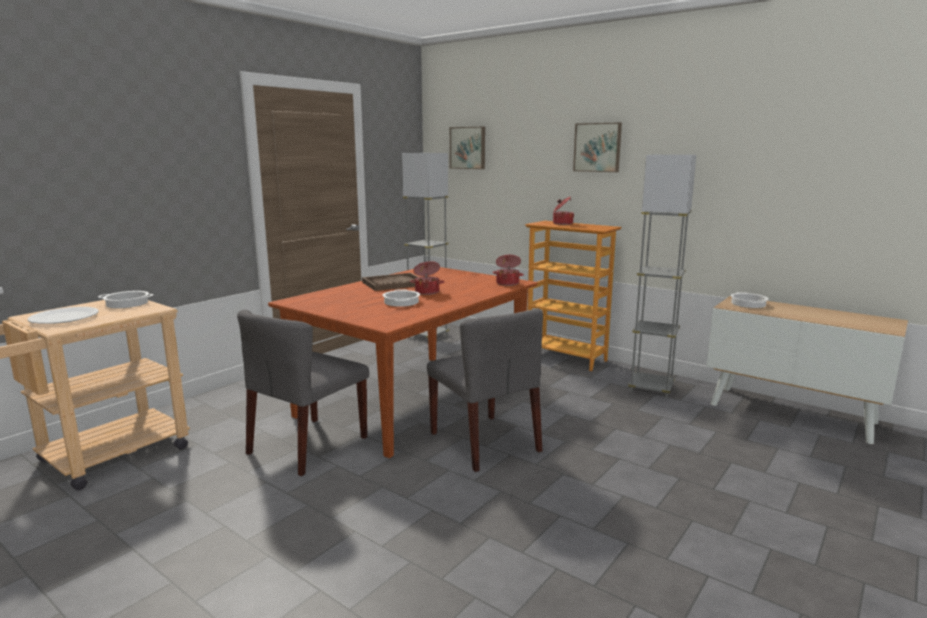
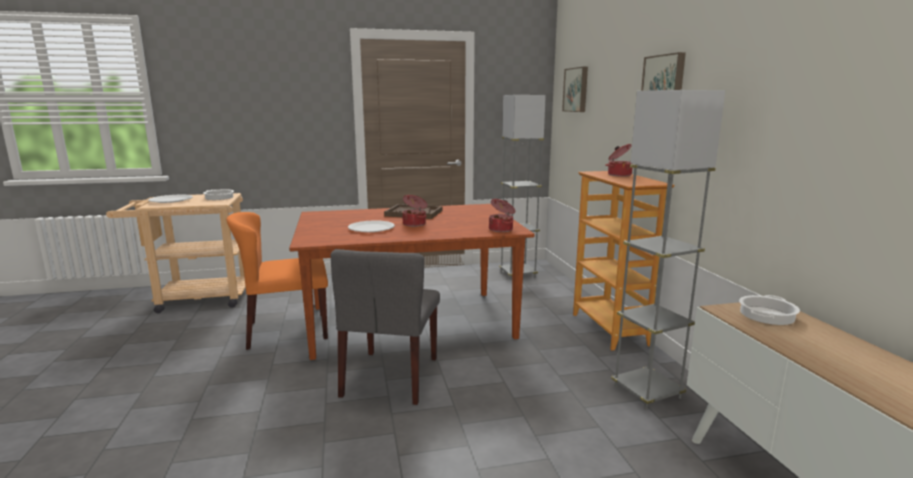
camera: 40 degrees right, 0 degrees up
grey chair [237,310,369,476] -> orange chair [226,212,328,350]
cooking pot [382,289,420,307] -> white plate [348,220,395,232]

